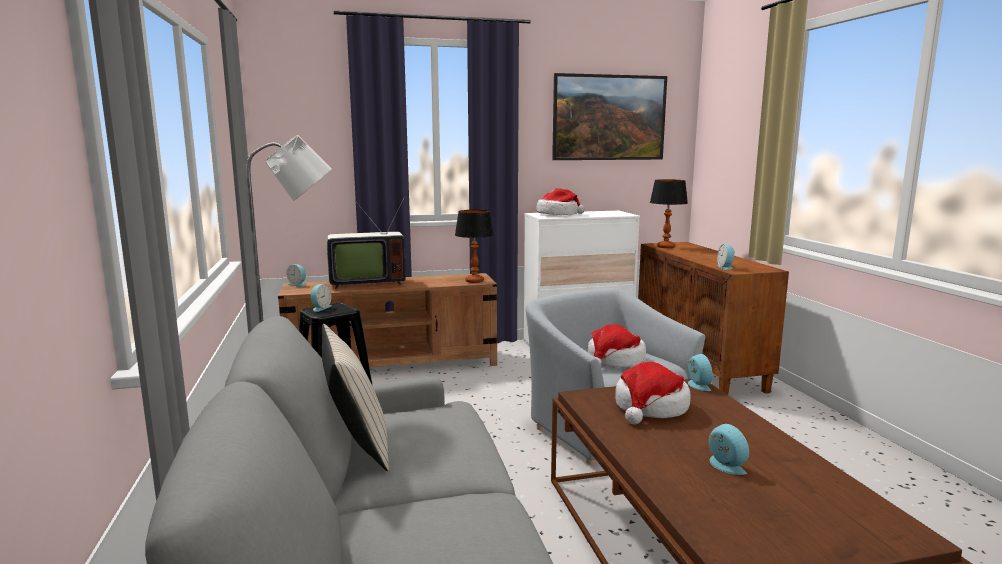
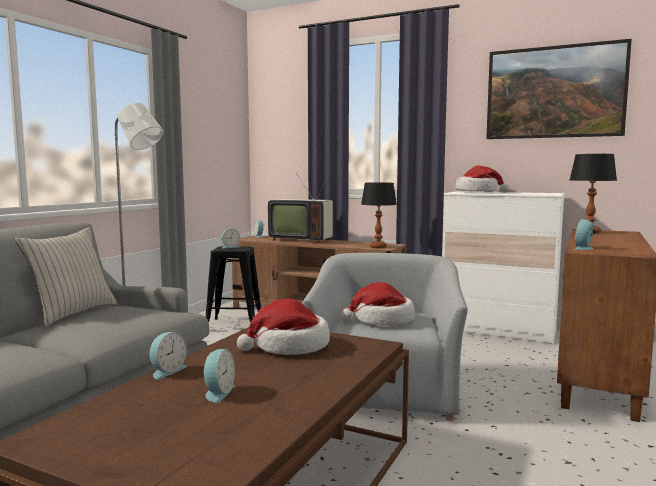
camera: 40 degrees right, 5 degrees down
alarm clock [687,354,713,391] -> alarm clock moved to [150,332,187,379]

